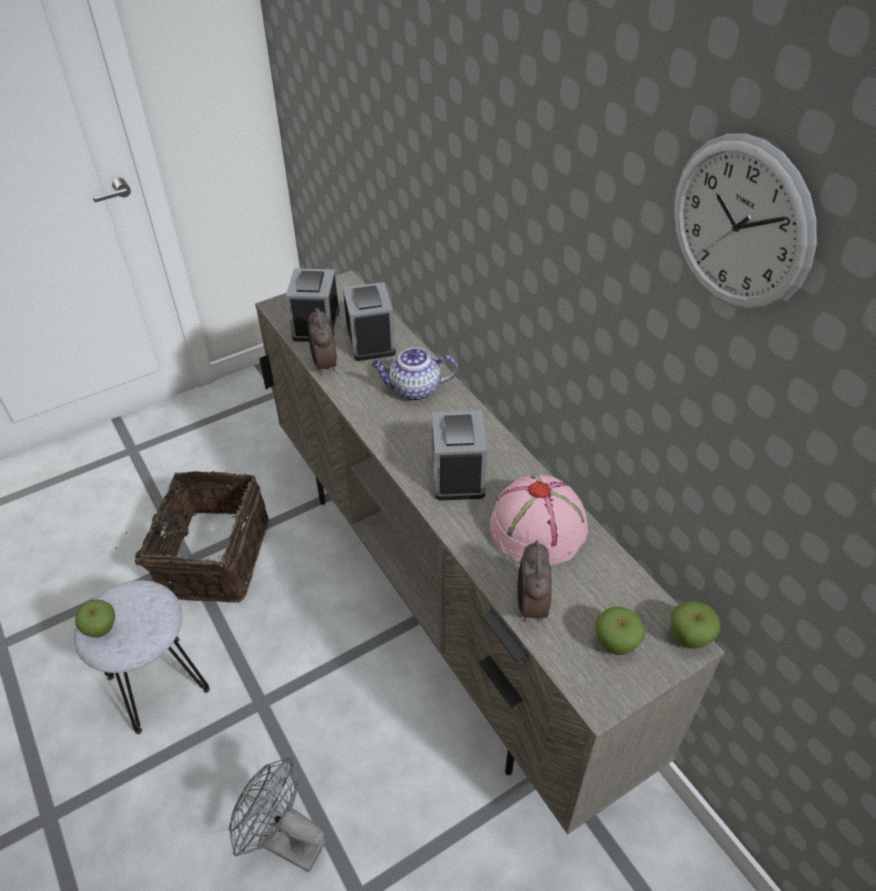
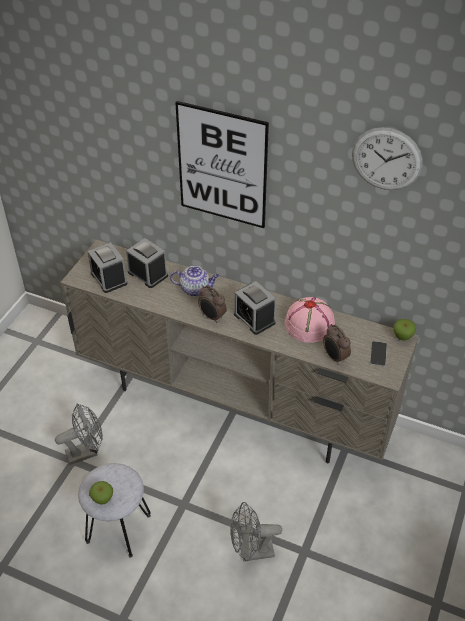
camera: 35 degrees left, 0 degrees up
basket [115,471,269,603] -> grey fan [55,403,103,465]
alarm clock [309,308,337,375] -> alarm clock moved to [198,285,227,323]
teapot [371,347,457,401] -> teapot turned 135 degrees counterclockwise [170,266,219,296]
apple [595,607,645,655] -> phone [370,341,387,367]
none -> picture [175,101,269,228]

